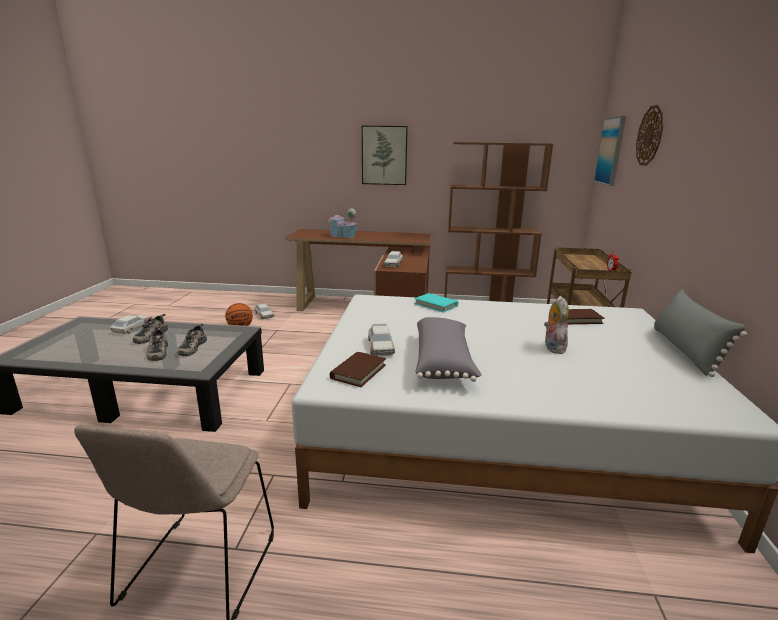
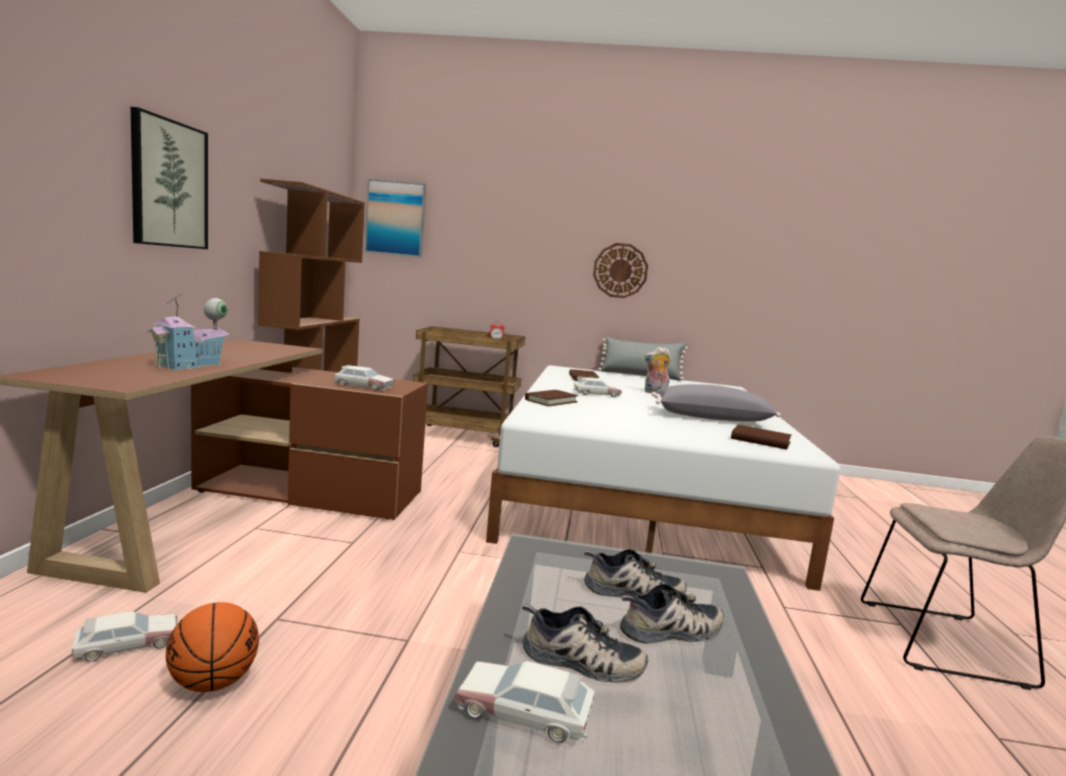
camera: 90 degrees left, 10 degrees down
toy car [368,324,395,356] -> toy car moved to [573,377,622,397]
turquoise book [414,293,458,312] -> brown book [525,390,578,406]
wall clock [636,105,663,166] -> wall clock moved to [593,243,648,298]

